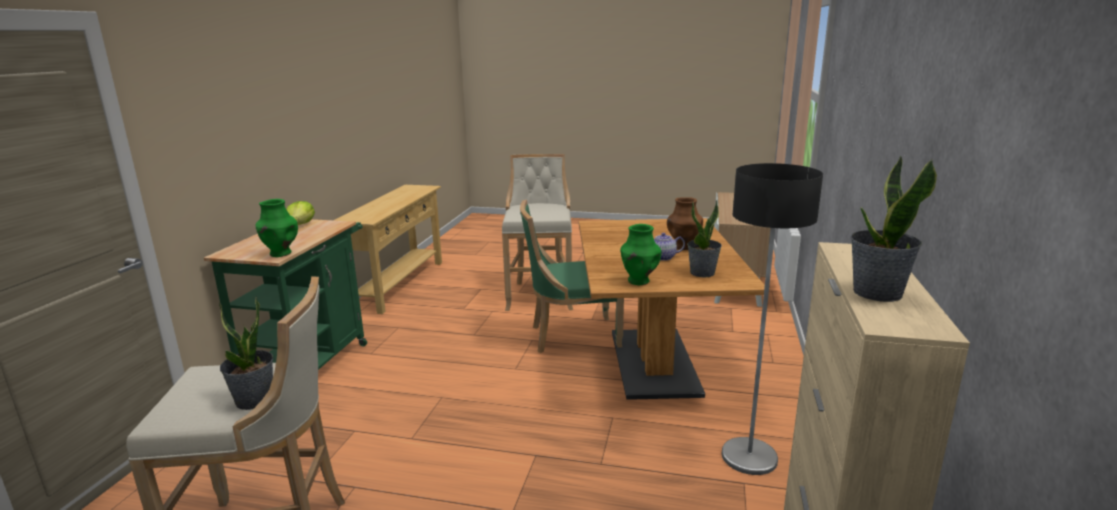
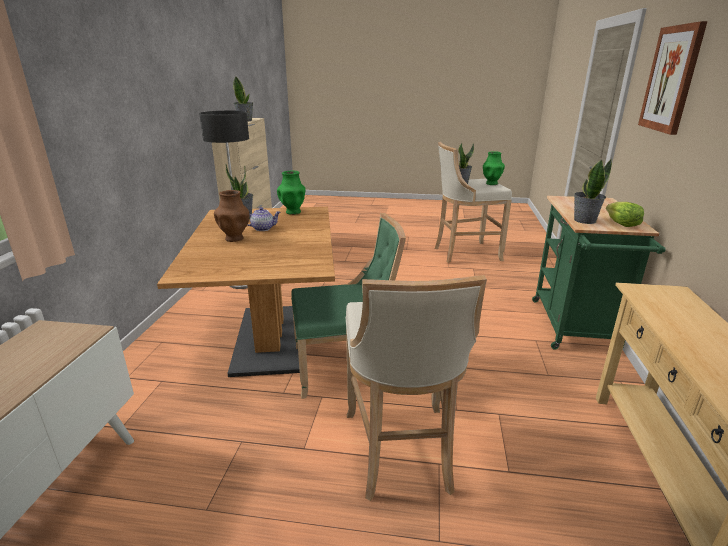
camera: 175 degrees right, 5 degrees up
green vase [256,199,298,257] -> green vase moved to [483,151,505,185]
none -> potted plant [574,159,612,224]
none -> picture [638,21,708,135]

